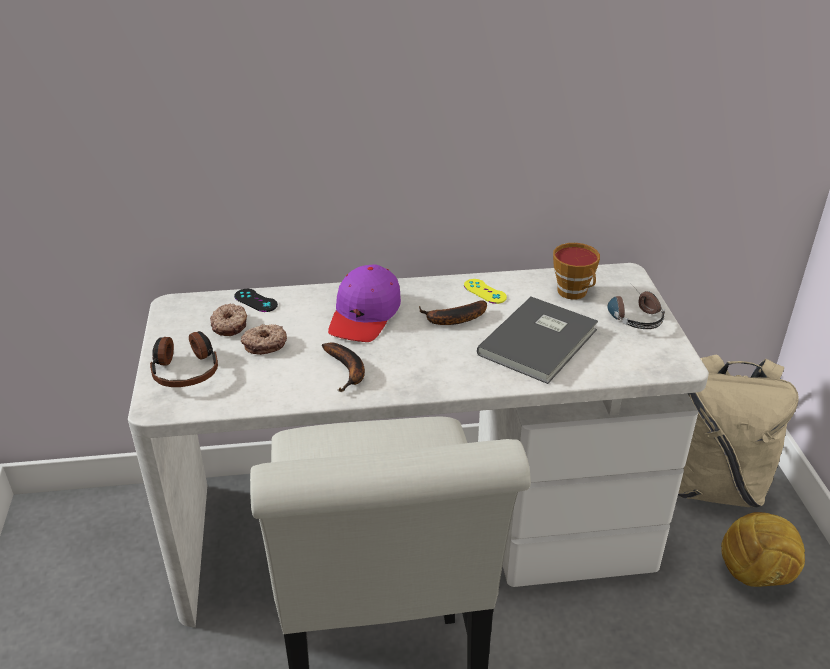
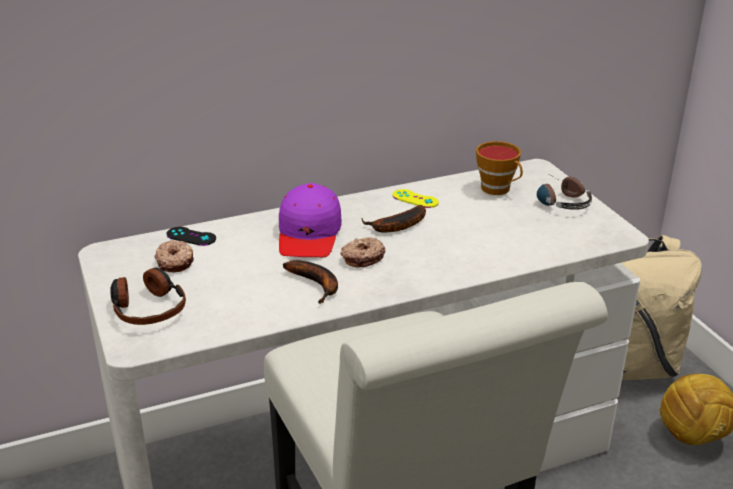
camera: 15 degrees left, 5 degrees down
donut [241,324,287,355] -> donut moved to [340,237,385,268]
grey book [477,297,598,384] -> none

